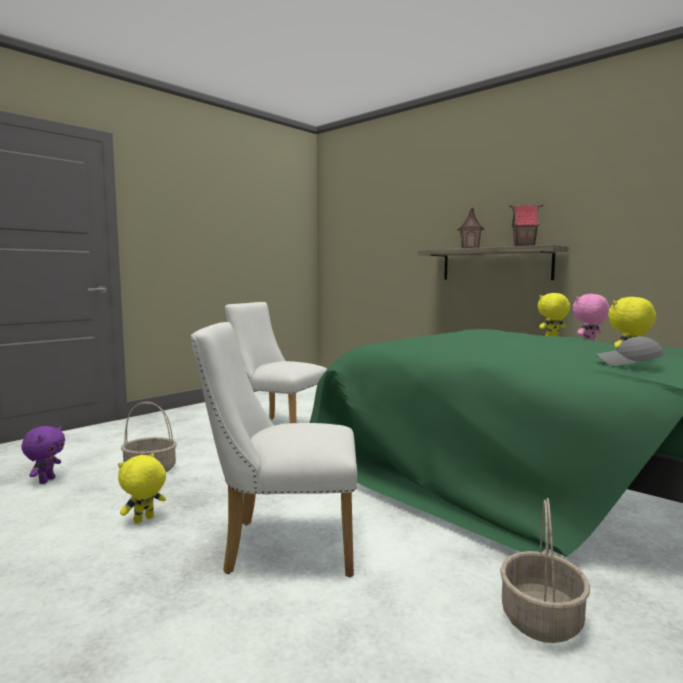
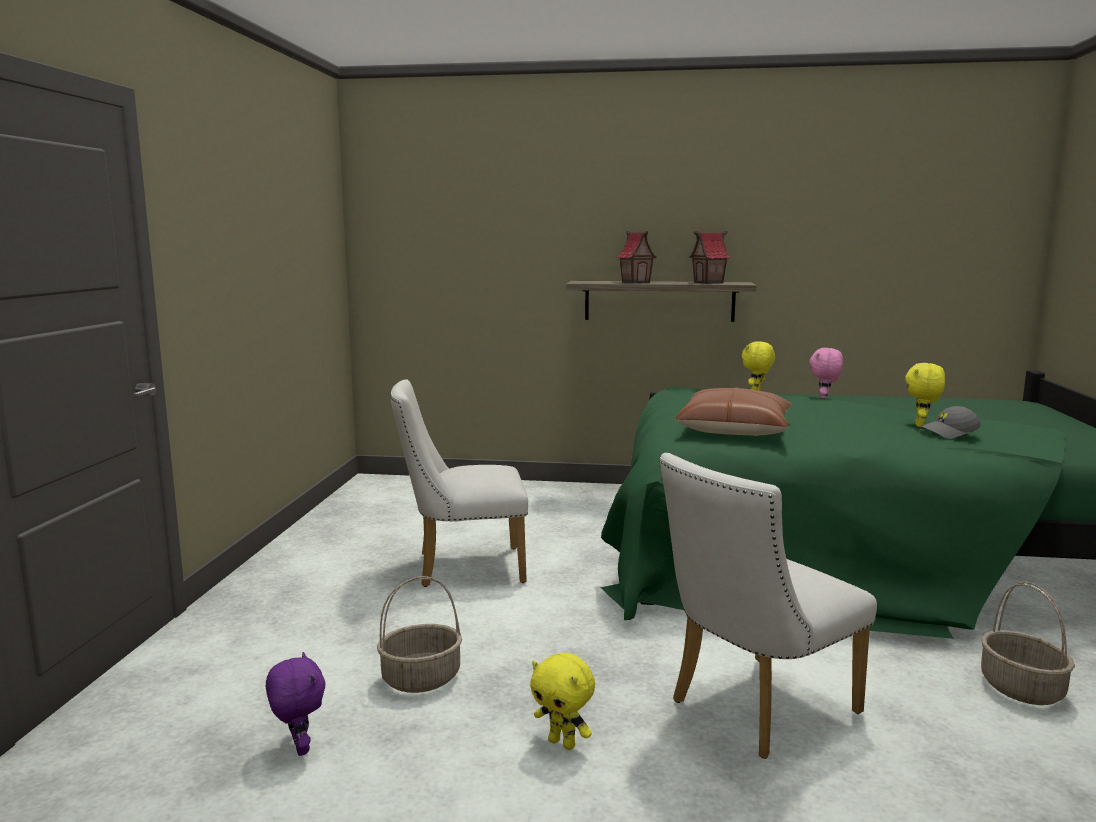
camera: 35 degrees left, 5 degrees up
yellow plush toy [118,453,166,524] -> yellow plush toy turned 60 degrees counterclockwise [530,653,595,750]
none -> brown pillow [675,387,792,436]

